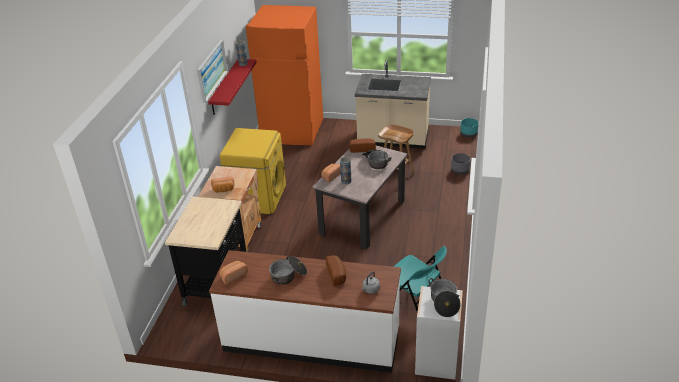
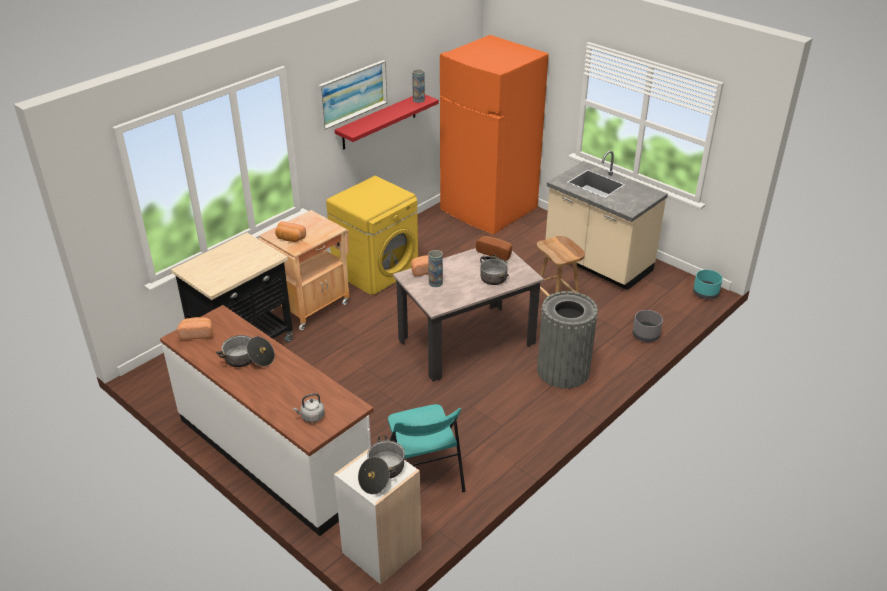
camera: 30 degrees right, 0 degrees up
bread [326,255,346,286] -> none
none -> grey trash can [537,291,598,389]

